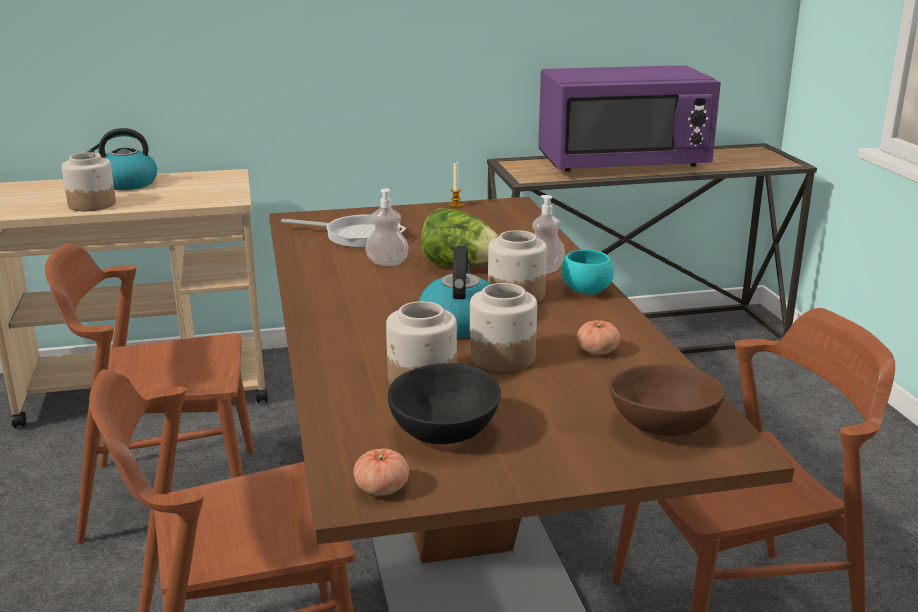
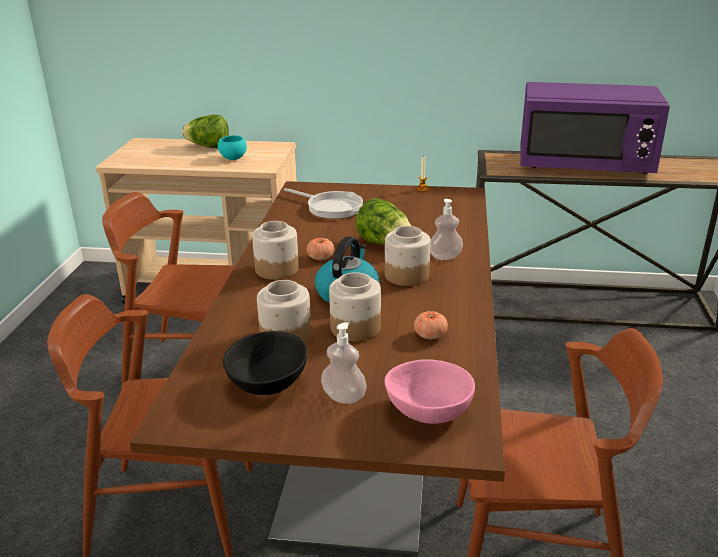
camera: 20 degrees right, 5 degrees up
jar [62,153,116,211] -> jar moved to [252,221,299,280]
kettle [85,128,157,190] -> lettuce [182,115,229,148]
tomato [353,448,409,496] -> tomato moved to [307,238,334,260]
soap dispenser [365,188,409,266] -> soap dispenser moved to [321,322,367,404]
turquoise bowl [562,250,614,295] -> turquoise bowl moved to [218,135,247,160]
brown bowl [609,364,725,436] -> pink bowl [385,359,475,424]

